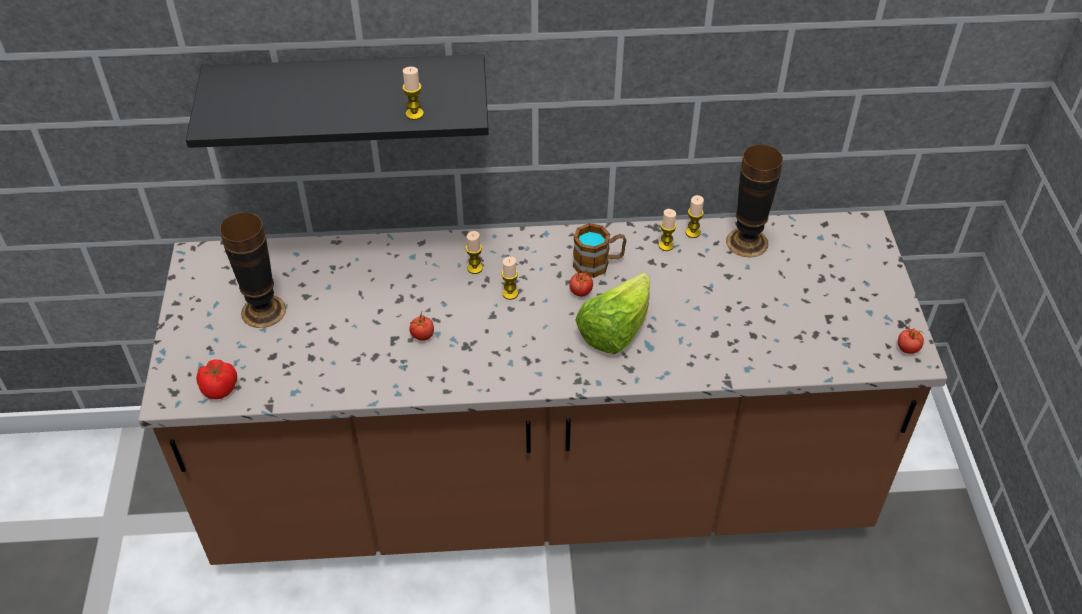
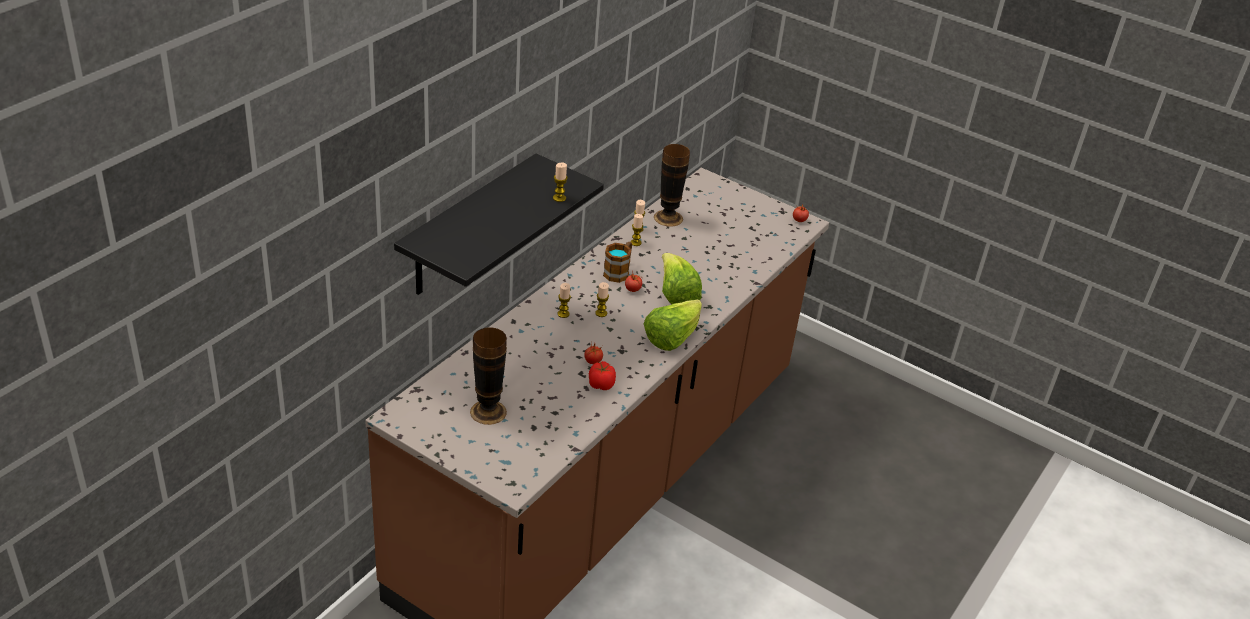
camera: 55 degrees left, 10 degrees down
tomato [196,360,237,399] -> tomato moved to [589,361,616,390]
none -> lettuce [644,299,702,351]

